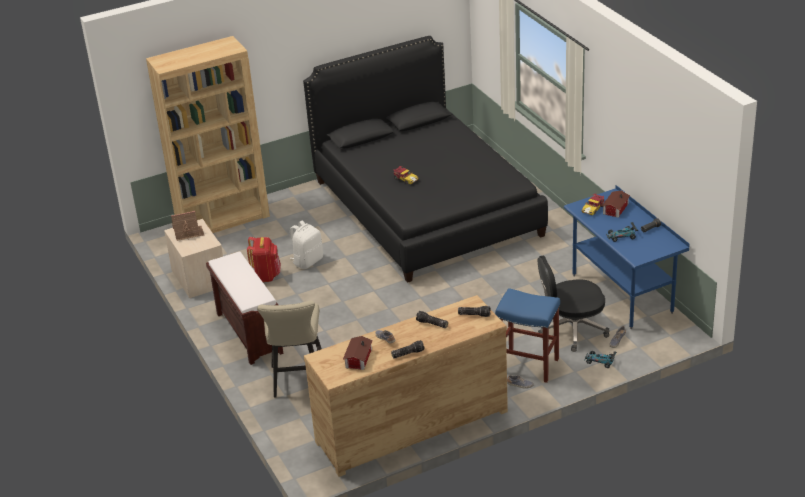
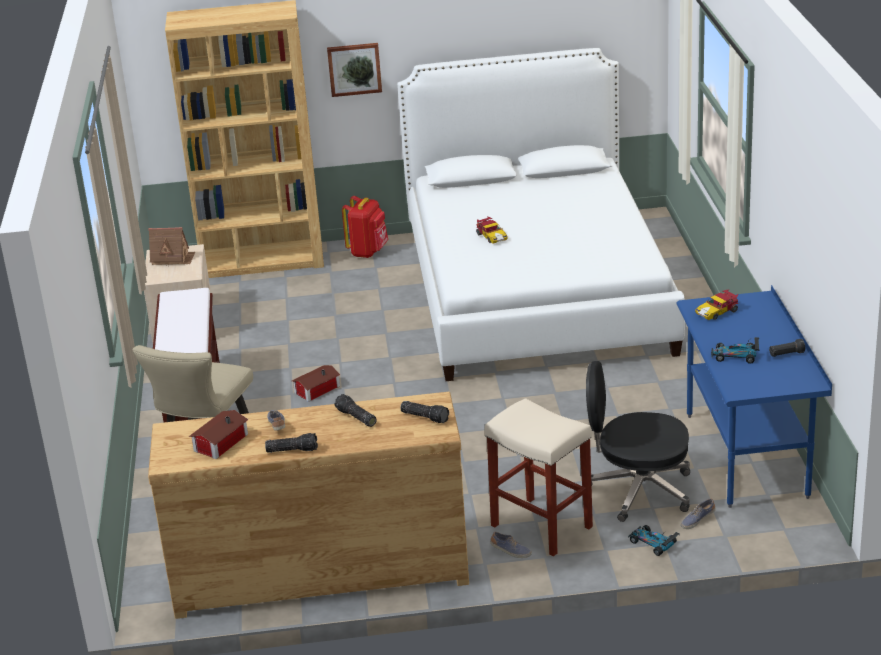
camera: 20 degrees right, 5 degrees down
red backpack [247,237,281,282] -> red backpack moved to [342,196,388,258]
white backpack [290,221,323,269] -> none
black bed [303,36,548,283] -> white bed [397,48,685,381]
blue stool [495,288,560,383] -> beige stool [485,398,593,556]
toy house [602,191,630,218] -> toy house moved to [292,365,341,402]
none -> picture [327,43,382,97]

